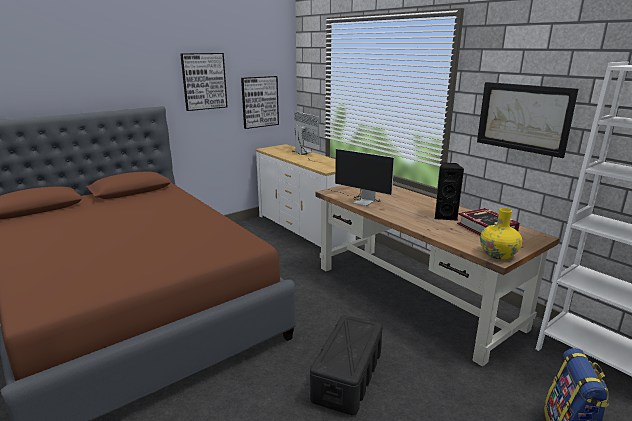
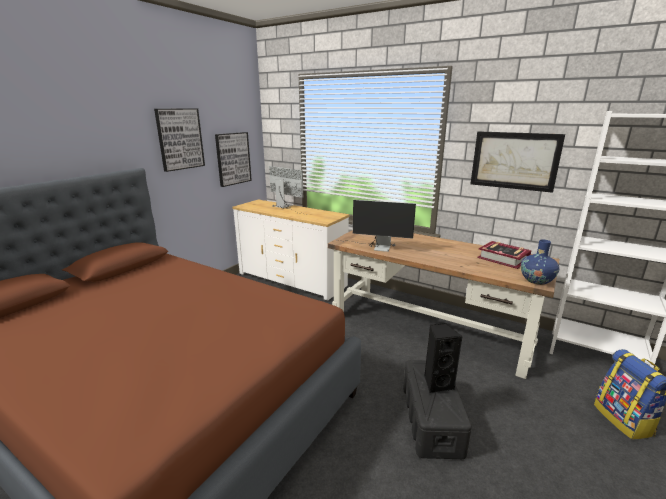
camera: 20 degrees left, 0 degrees up
black speaker [435,163,464,221] -> black speaker moved to [424,323,463,393]
yellow vase [480,208,522,260] -> blue vase [521,239,559,285]

